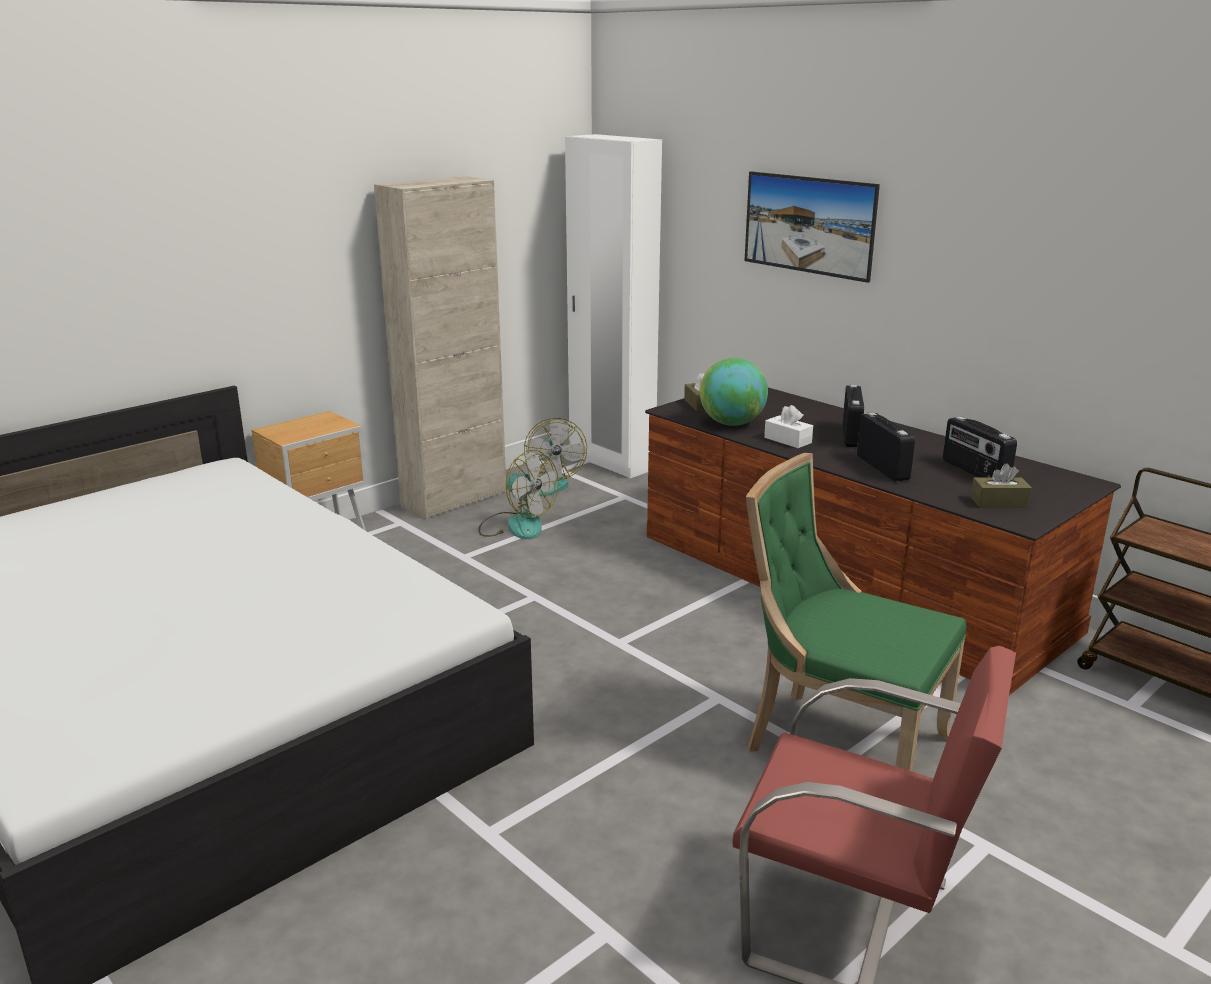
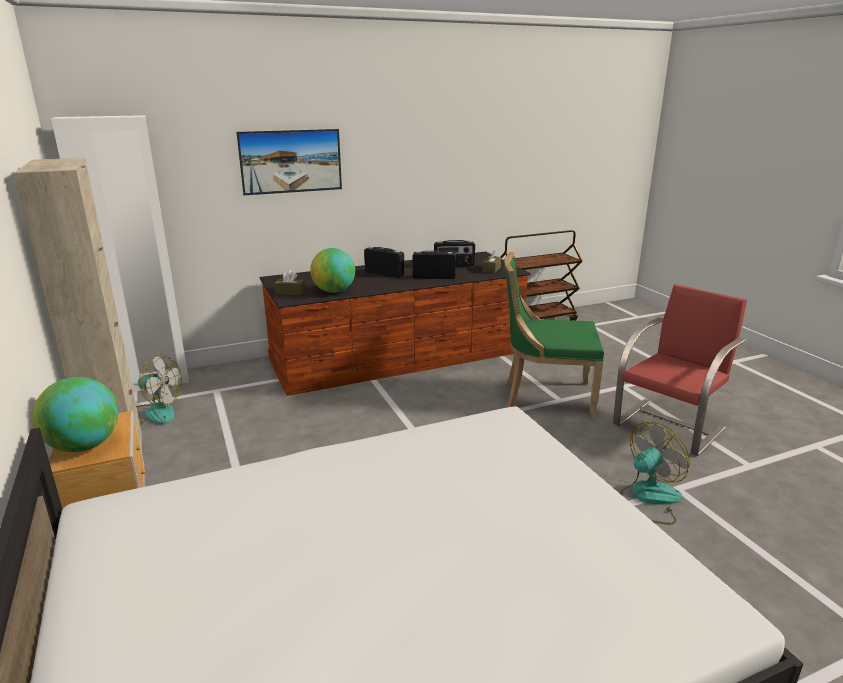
camera: 70 degrees left, 0 degrees up
fan [478,450,559,539] -> fan moved to [620,422,690,524]
green chair [746,453,966,772] -> green chair turned 45 degrees clockwise [504,252,604,418]
white tissue box [764,405,813,448] -> none
none -> globe [32,377,118,452]

